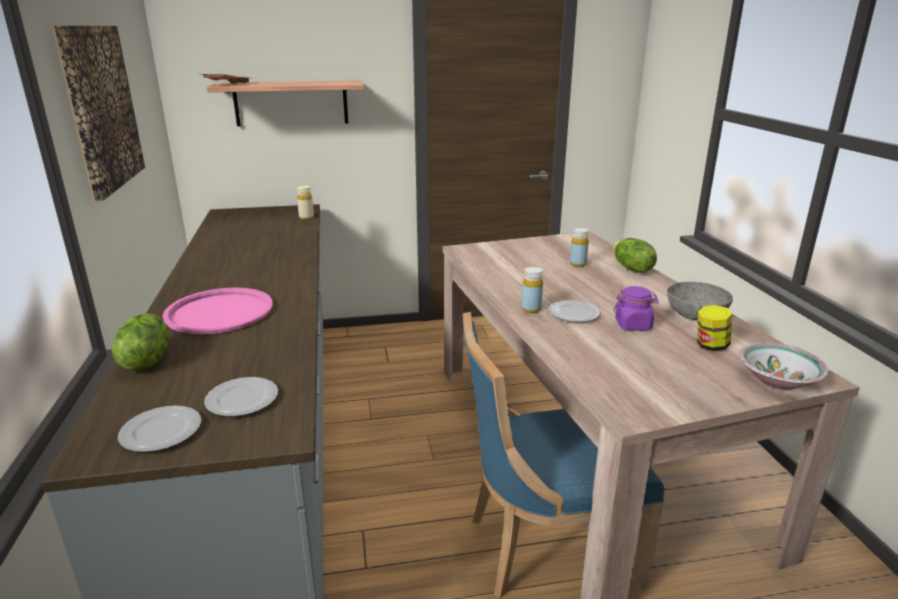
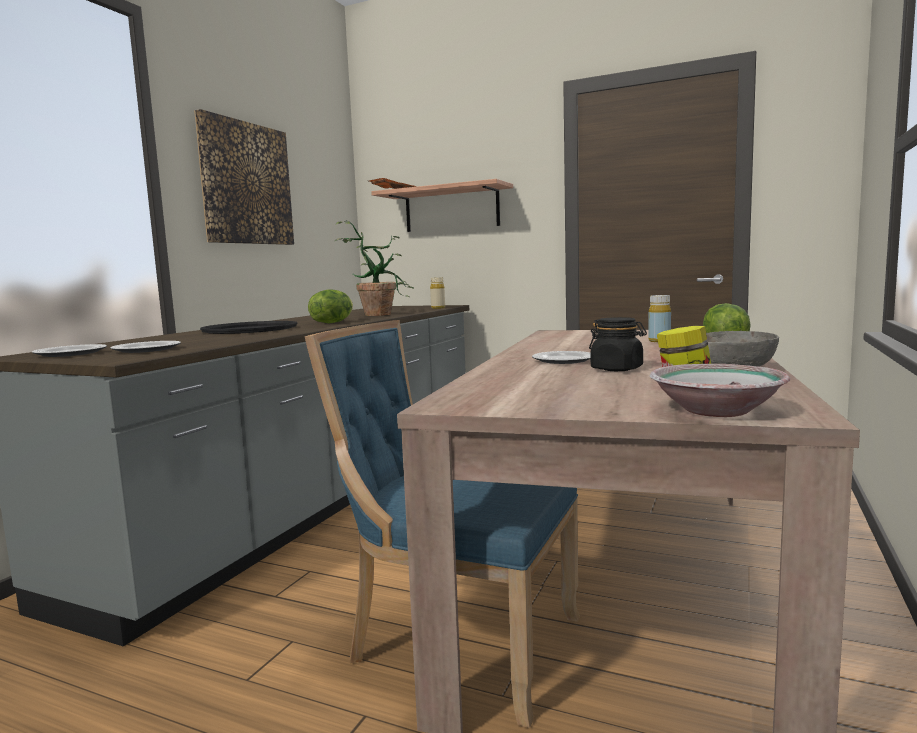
camera: 35 degrees right, 15 degrees down
lettuce [112,314,168,371] -> lettuce moved to [308,289,353,324]
pink tray [163,287,273,334] -> black tray [200,321,298,334]
yellow bottle [522,266,543,313] -> none
purple jar [614,286,659,330] -> black jar [589,317,647,371]
none -> potted plant [335,221,414,316]

